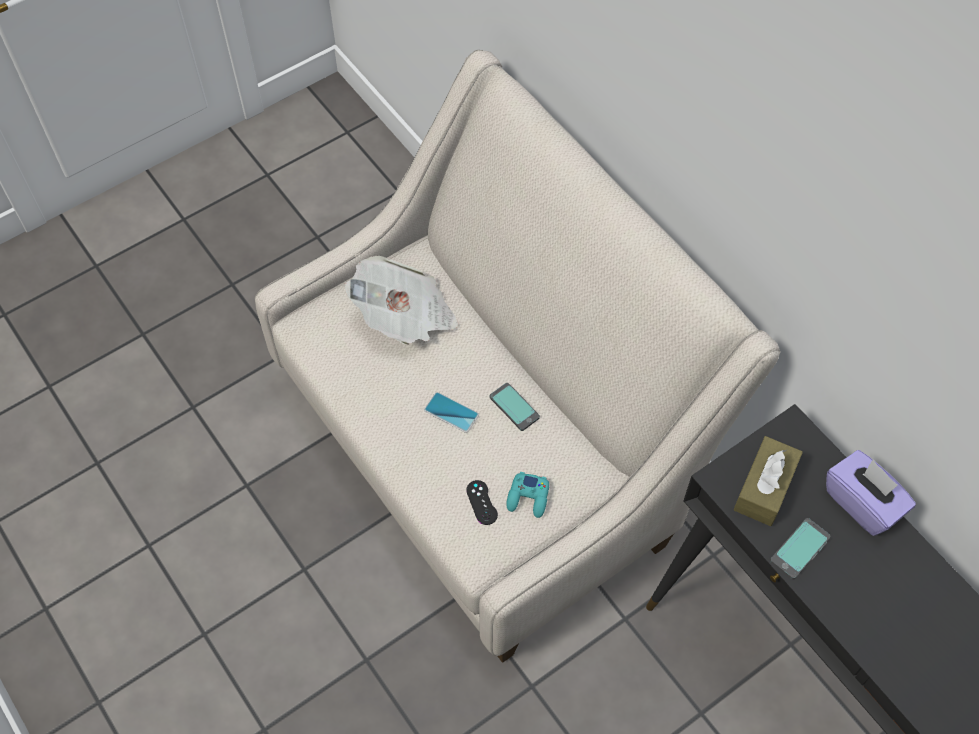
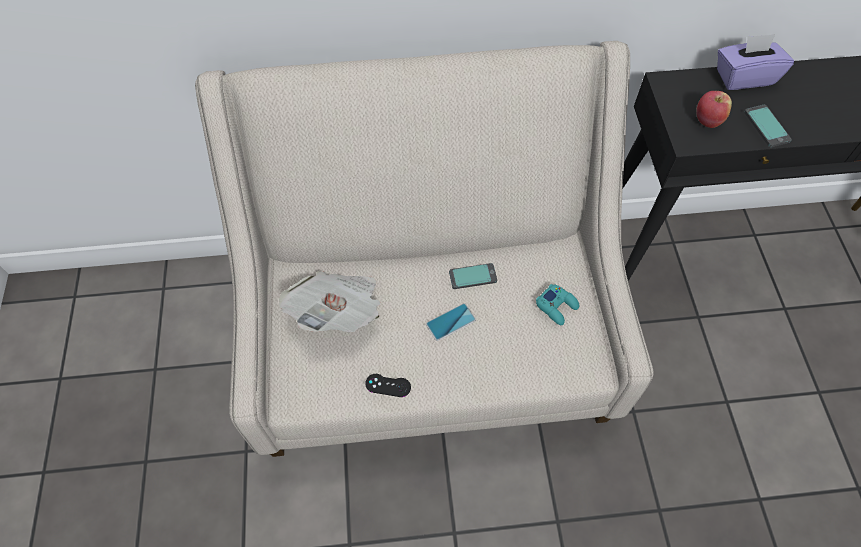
camera: 60 degrees left, 0 degrees up
black game controller [466,480,498,525] -> black game controller moved to [365,374,411,397]
brown tissue box [734,436,803,526] -> apple [696,91,732,128]

